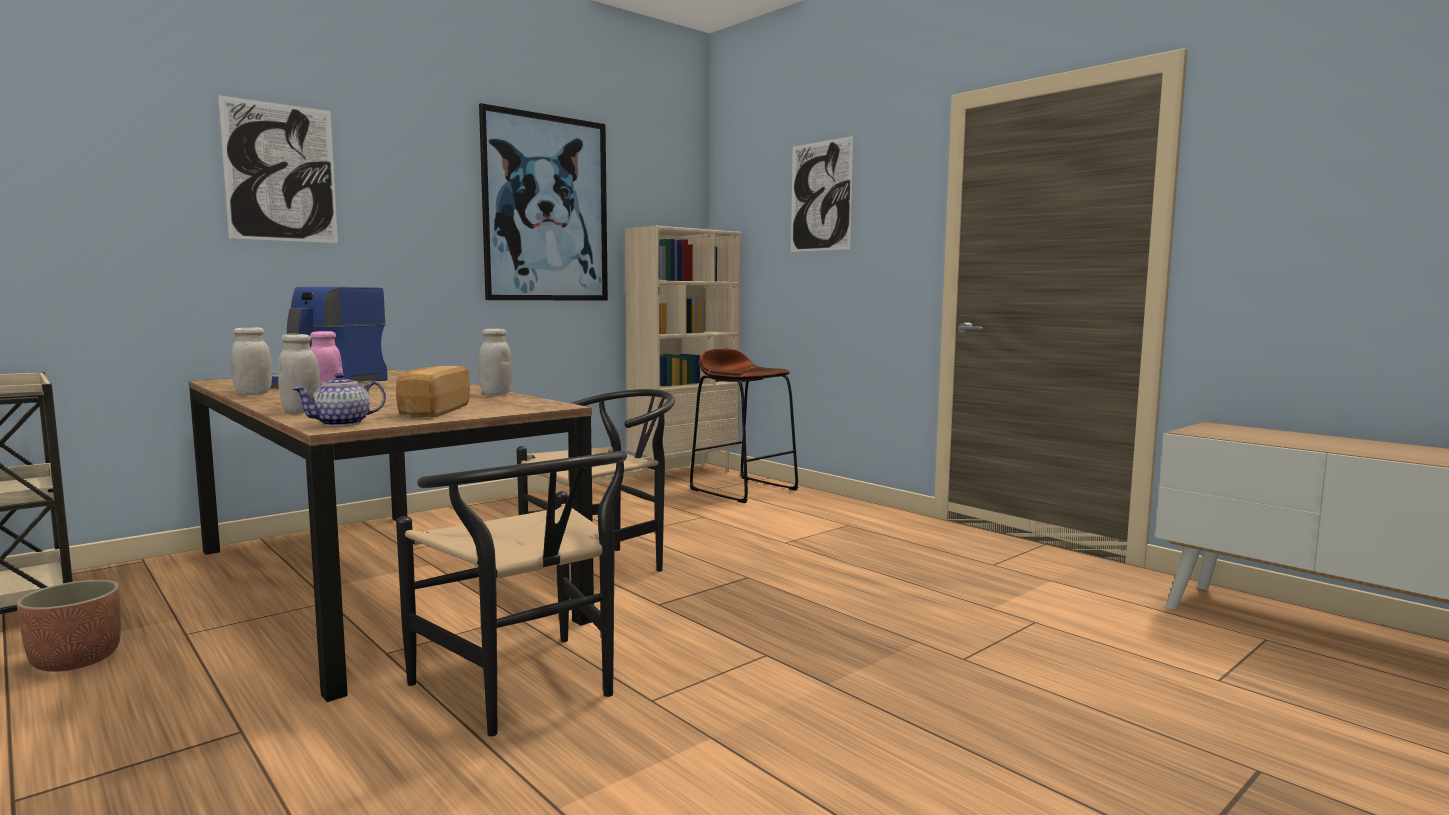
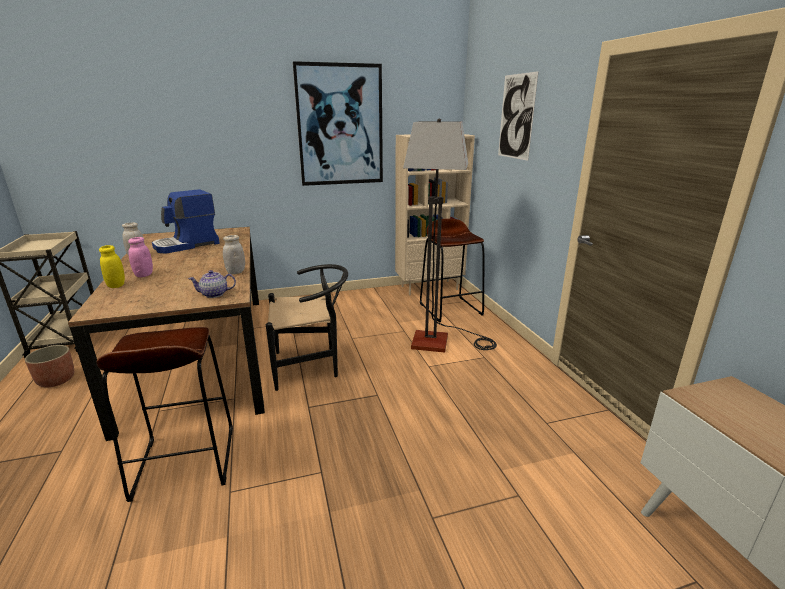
camera: 25 degrees right, 15 degrees up
picture [218,95,338,243] -> none
white jar [278,334,321,413] -> yellow jar [99,245,125,288]
teapot [292,373,386,427] -> teapot moved to [188,270,236,298]
bread [396,366,470,417] -> none
black chair [396,451,627,737] -> brown stool [97,327,233,502]
none -> floor lamp [403,119,497,352]

